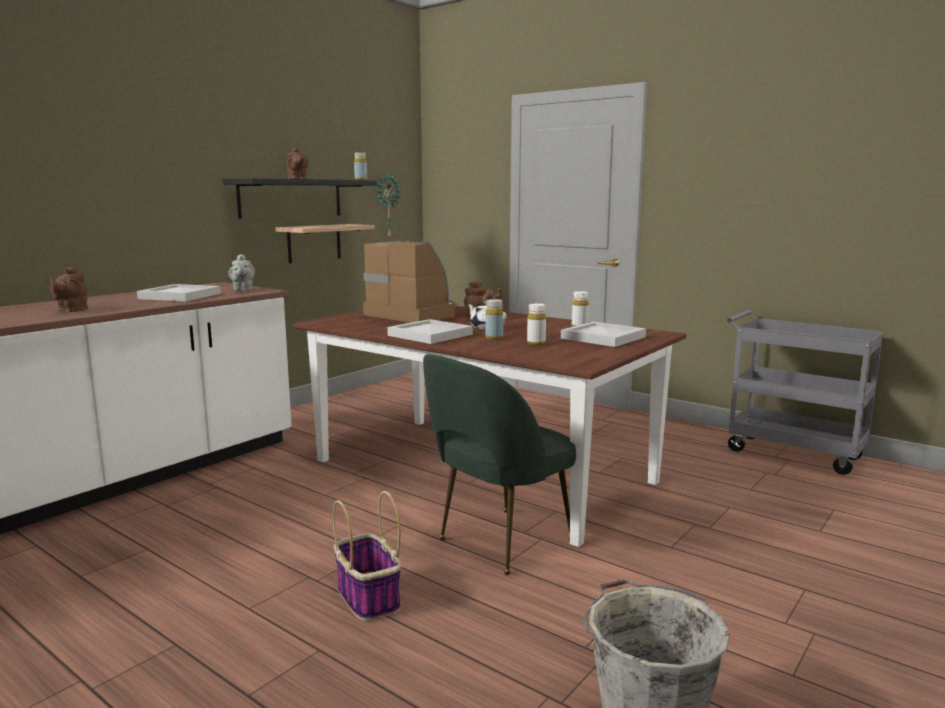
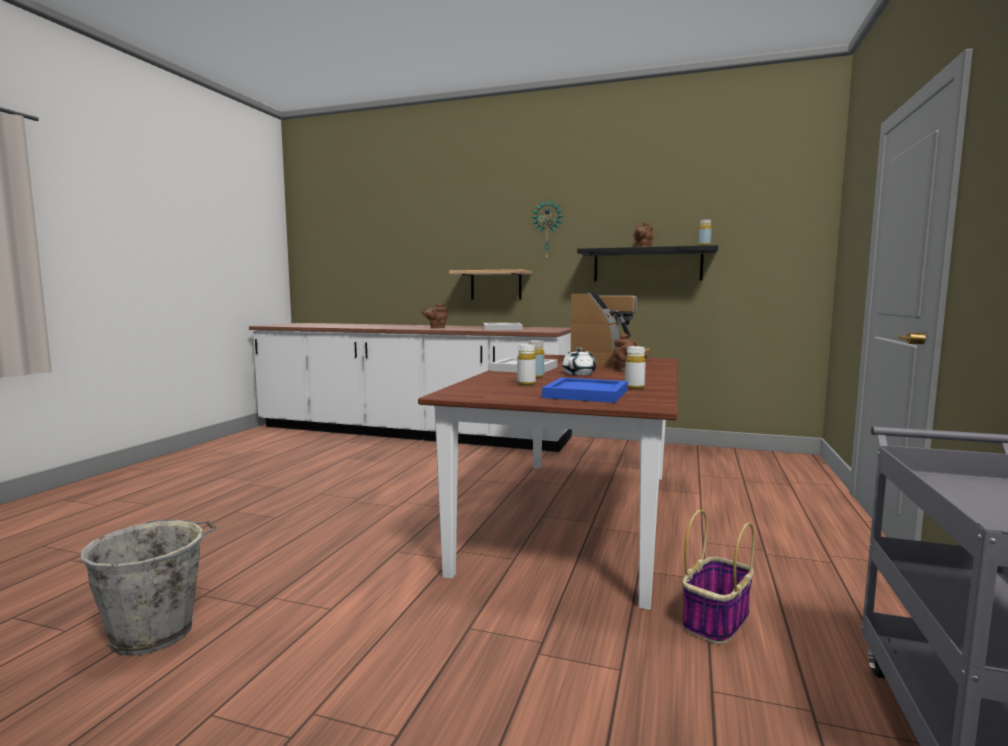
camera: 70 degrees right, 5 degrees down
grey teapot [229,254,255,291] -> none
shelf [276,224,375,263] -> shelf moved to [449,269,532,300]
basket [333,491,401,621] -> basket moved to [682,510,755,644]
wall clock [375,173,401,238] -> wall clock moved to [531,200,564,260]
green chair [423,354,576,575] -> none
white tray [561,321,646,347] -> blue tray [542,377,628,403]

